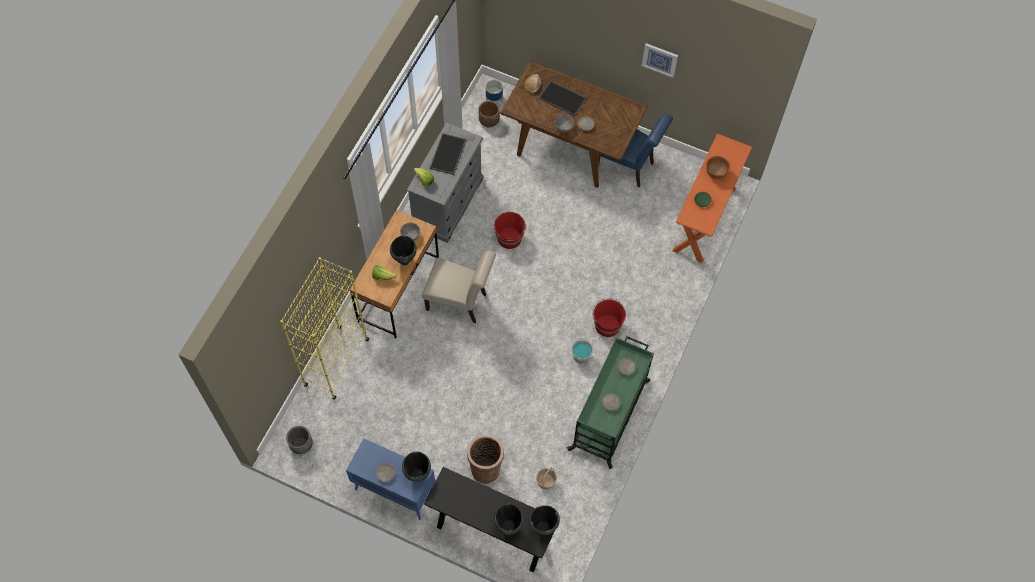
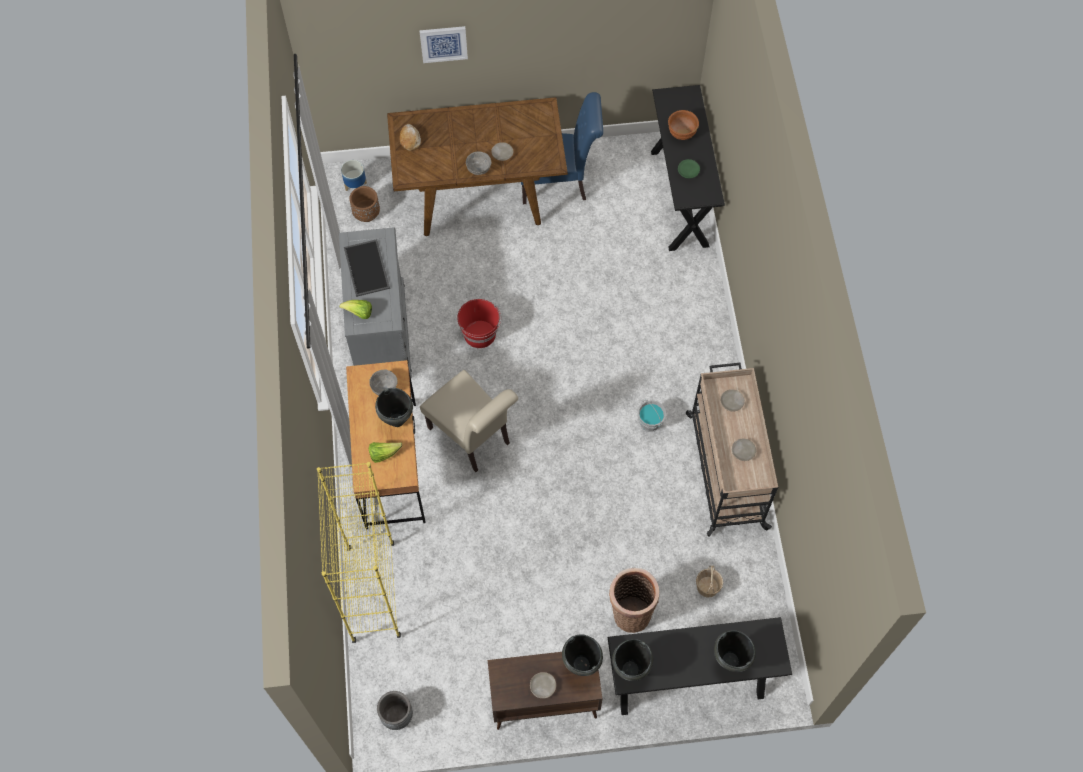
camera: 30 degrees left, 0 degrees up
blue cabinet [346,438,435,520] -> brown cabinet [488,652,602,730]
beige chair [422,250,496,323] -> beige chair turned 60 degrees clockwise [420,370,518,472]
black cooking pot [529,505,560,535] -> black cooking pot moved to [612,639,653,681]
tray [539,80,587,116] -> none
green cart [567,336,654,469] -> beige cart [686,363,778,537]
red bucket [592,298,626,337] -> none
picture [642,43,678,78] -> picture moved to [419,26,468,63]
orange console table [673,133,752,263] -> black console table [651,85,725,251]

